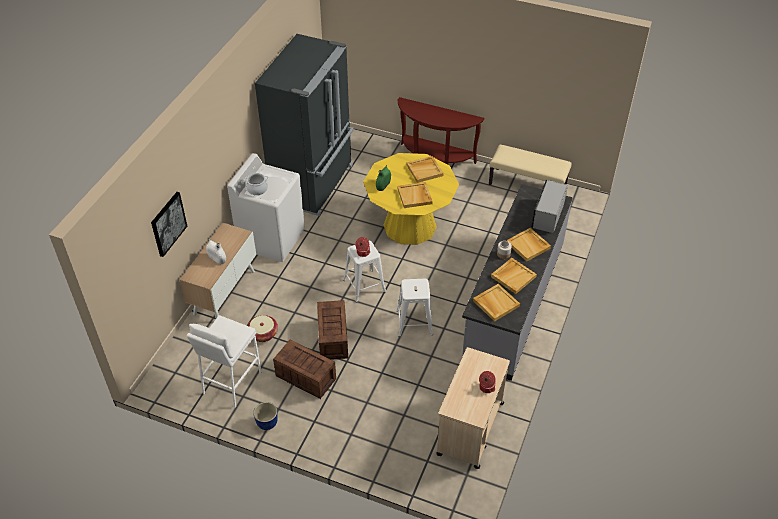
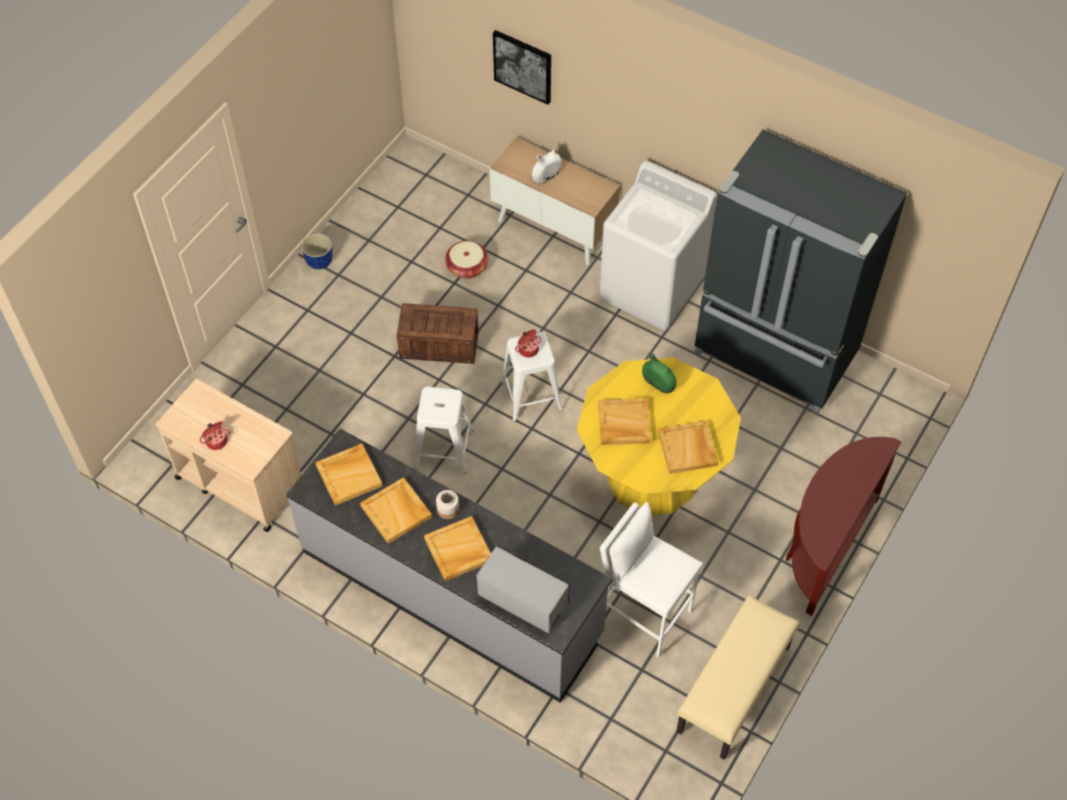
camera: 100 degrees right, 10 degrees up
white stool [187,315,262,408] -> white stool moved to [600,502,703,658]
cooking pot [244,173,268,195] -> none
crate [273,340,336,399] -> none

